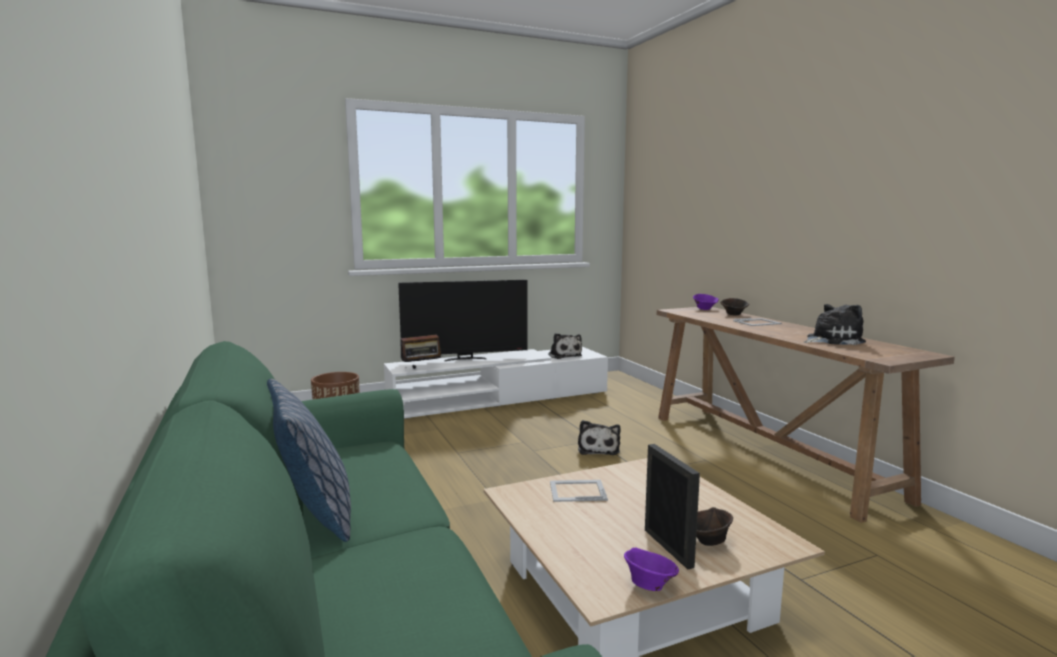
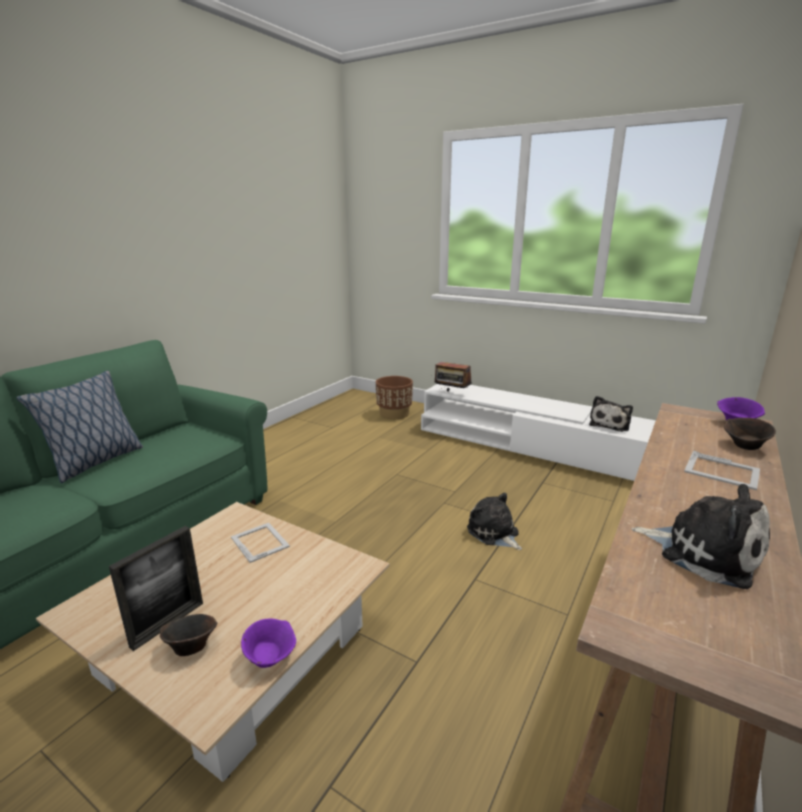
camera: 55 degrees right, 10 degrees up
television [398,280,528,361] -> none
plush toy [578,420,621,455] -> plush toy turned 90 degrees clockwise [467,492,522,550]
purple bowl [624,547,679,591] -> purple bowl moved to [241,618,296,668]

